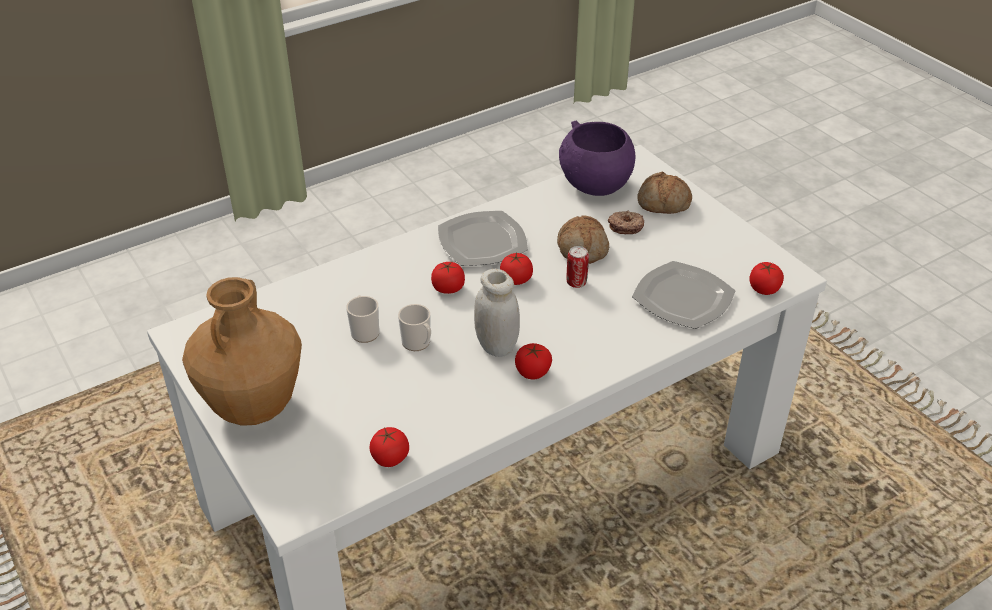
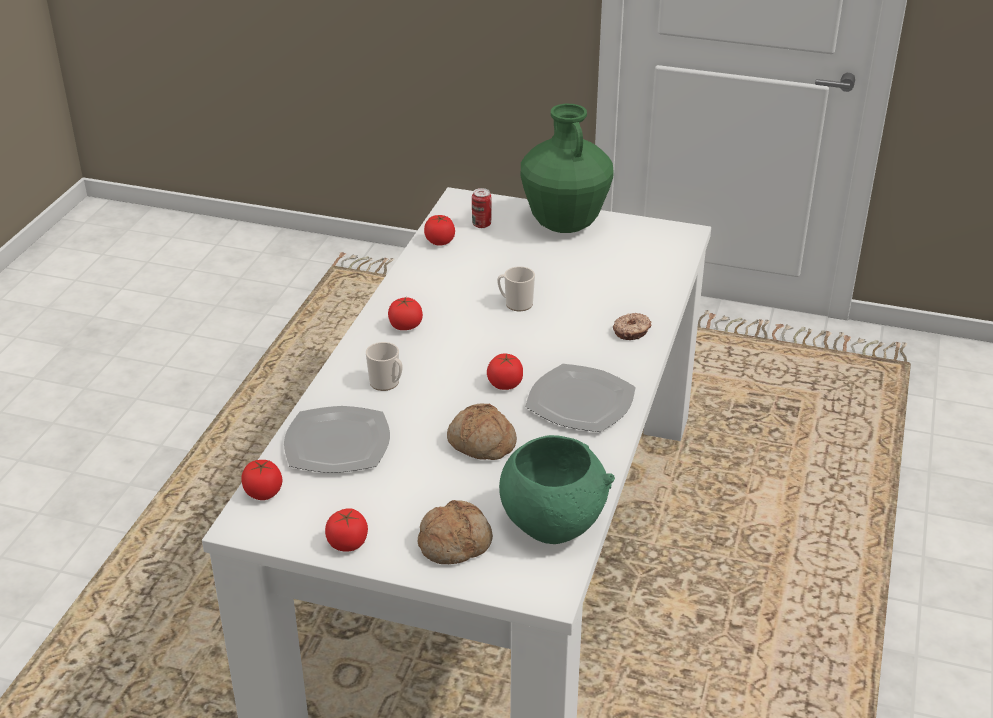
camera: 140 degrees right, 5 degrees down
brown vase [182,277,302,426] -> green vase [521,104,614,233]
mug [346,295,379,343] -> mug moved to [366,342,403,391]
tomato [431,262,465,294] -> tomato moved to [325,508,368,552]
white jar [474,269,520,357] -> none
purple bowl [559,121,635,196] -> green bowl [499,435,615,544]
can [567,246,589,288] -> can moved to [472,188,492,228]
donut [608,211,644,234] -> donut moved to [613,313,652,340]

